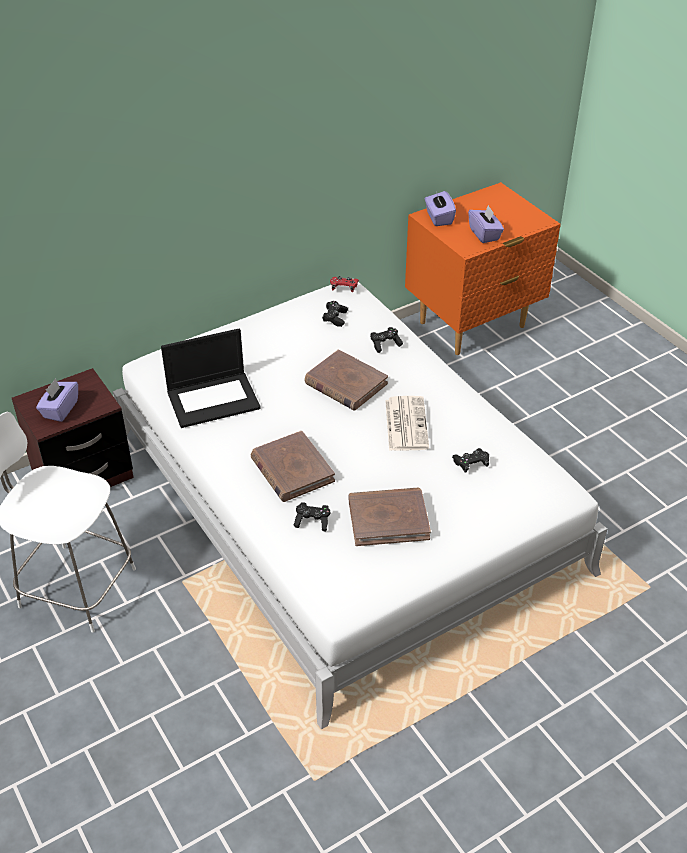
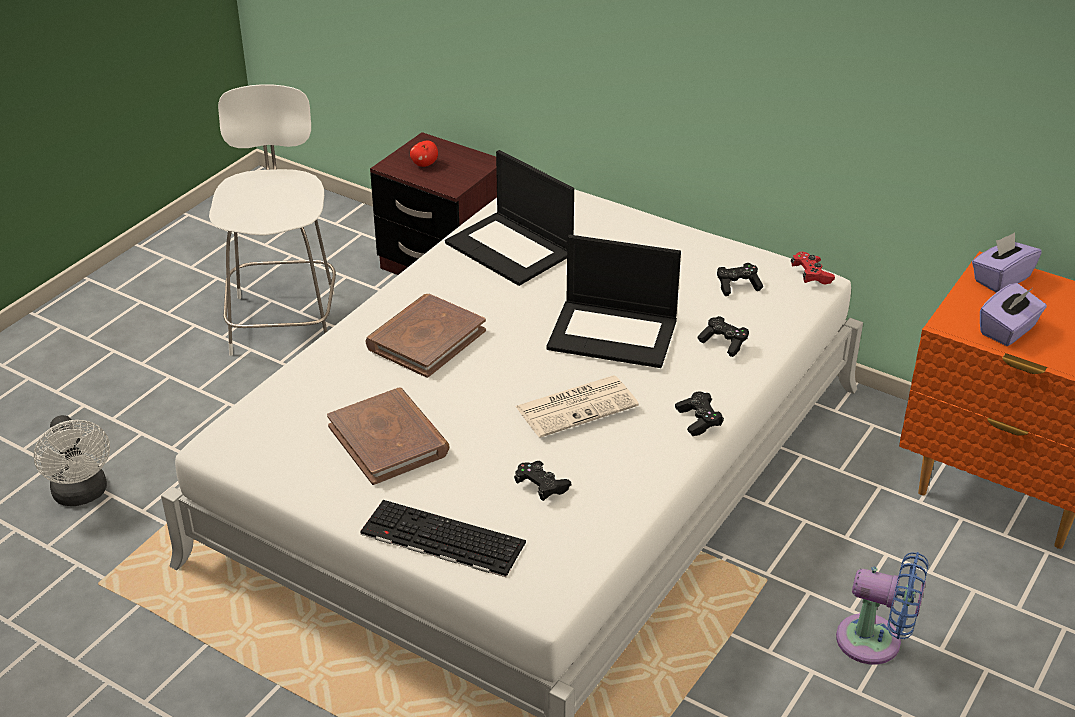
camera: 65 degrees right, 5 degrees down
purple tissue box [36,378,78,422] -> apple [410,141,438,167]
black game controller [293,502,330,531] -> black game controller moved to [675,392,724,436]
brown book [304,350,388,410] -> laptop [547,235,681,368]
none -> white fan [34,415,110,506]
none -> keyboard [360,500,526,577]
none -> blue fan [836,552,928,664]

